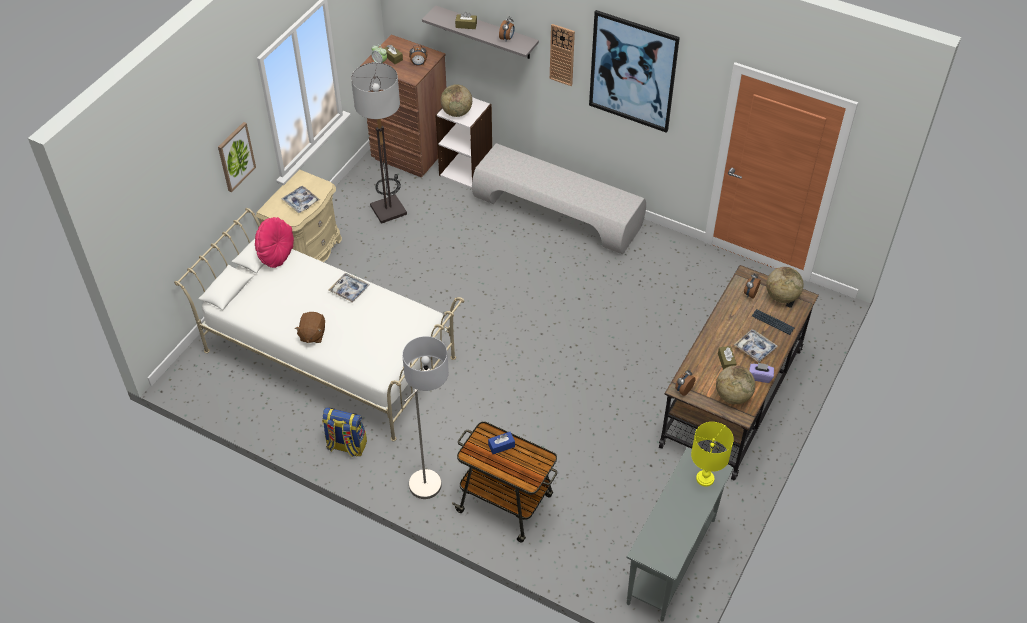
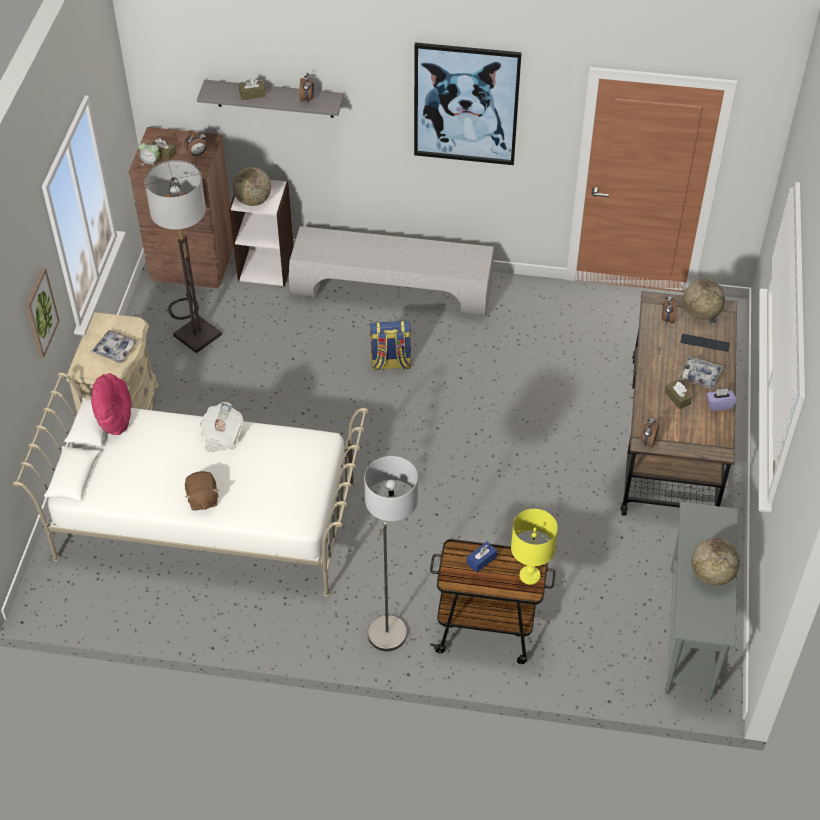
camera: 20 degrees left, 0 degrees up
backpack [322,407,367,457] -> backpack moved to [370,320,412,371]
tray [329,273,370,303] -> newspaper [200,402,244,452]
wall clock [550,24,575,86] -> none
yellow table lamp [691,422,734,487] -> yellow table lamp moved to [511,509,558,585]
globe [716,365,755,404] -> globe moved to [691,538,740,586]

